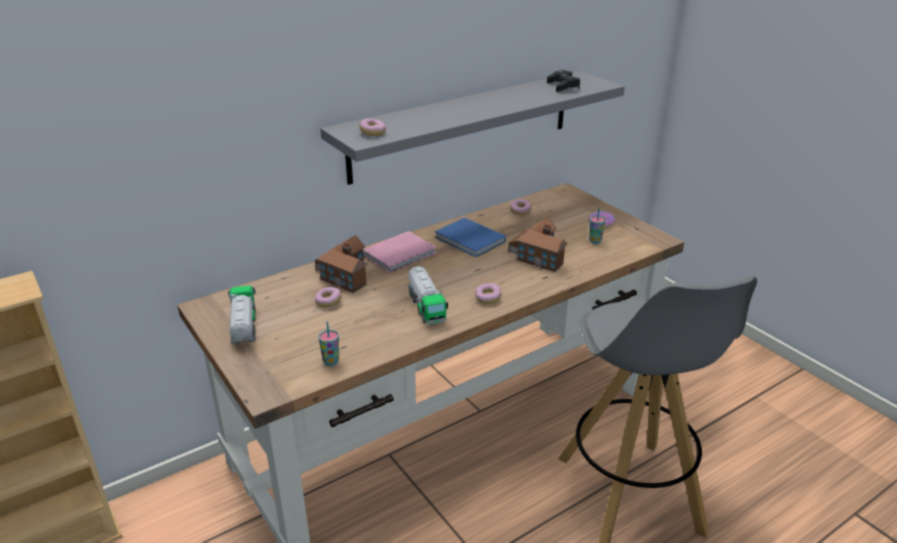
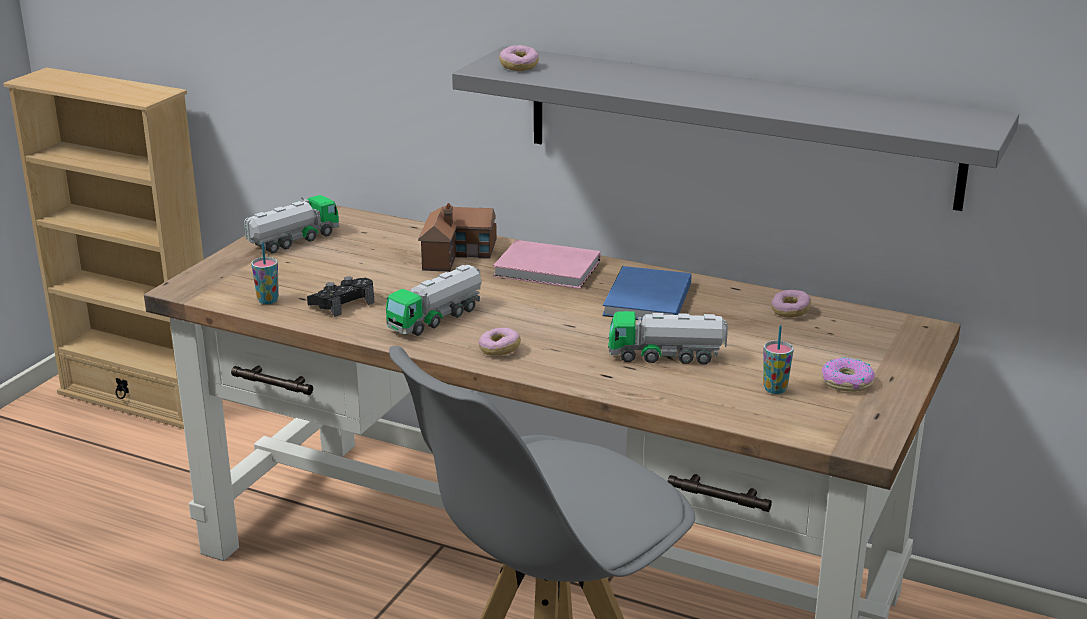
camera: 60 degrees right, 5 degrees down
donut [315,287,342,307] -> none
toy house [508,217,567,272] -> toy truck [608,311,728,364]
black game controller [547,70,580,92] -> black game controller moved to [307,276,374,317]

